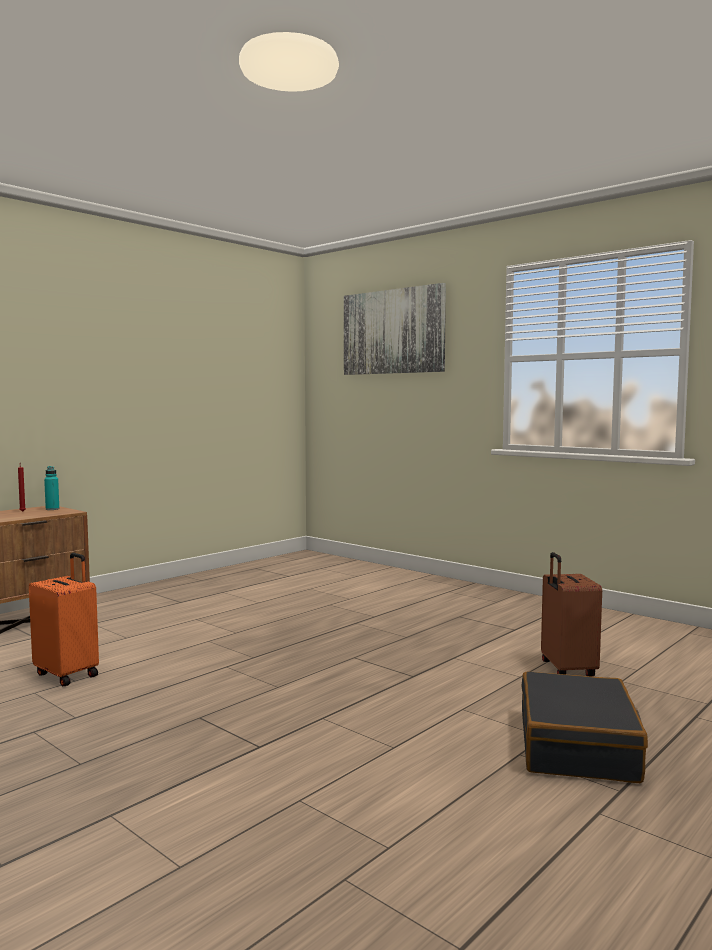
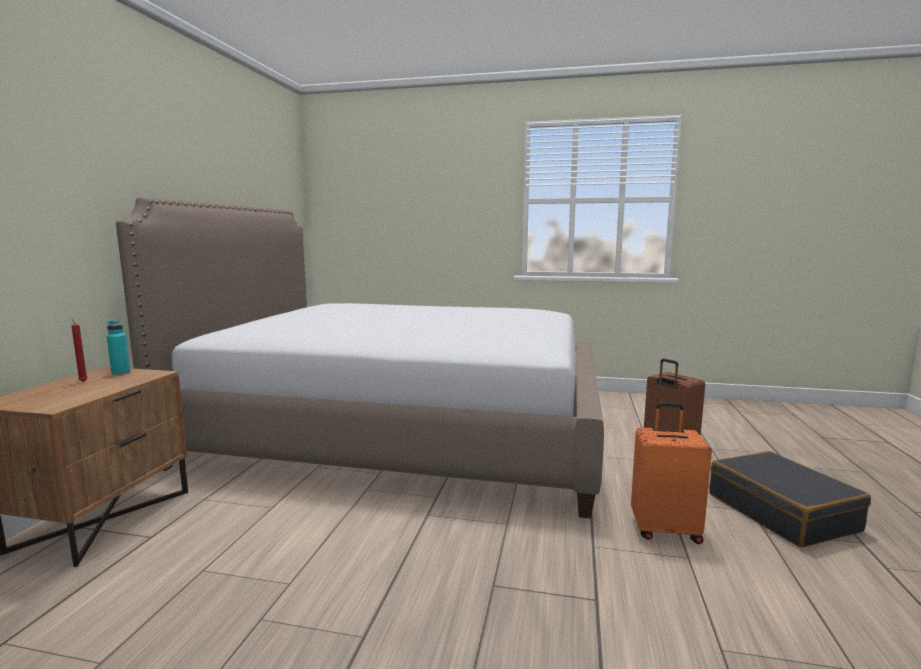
camera: 30 degrees left, 5 degrees up
orange suitcase [29,553,99,686] -> orange suitcase moved to [631,402,712,544]
picture [344,283,446,375] -> none
none -> bed [116,196,604,518]

